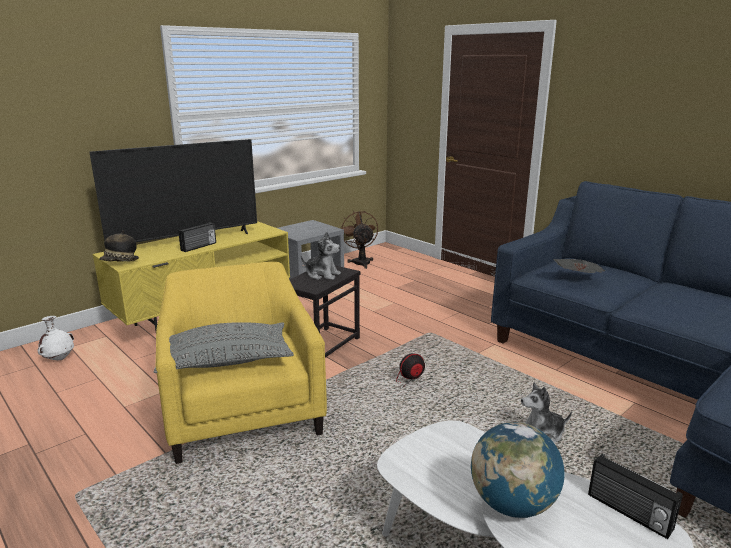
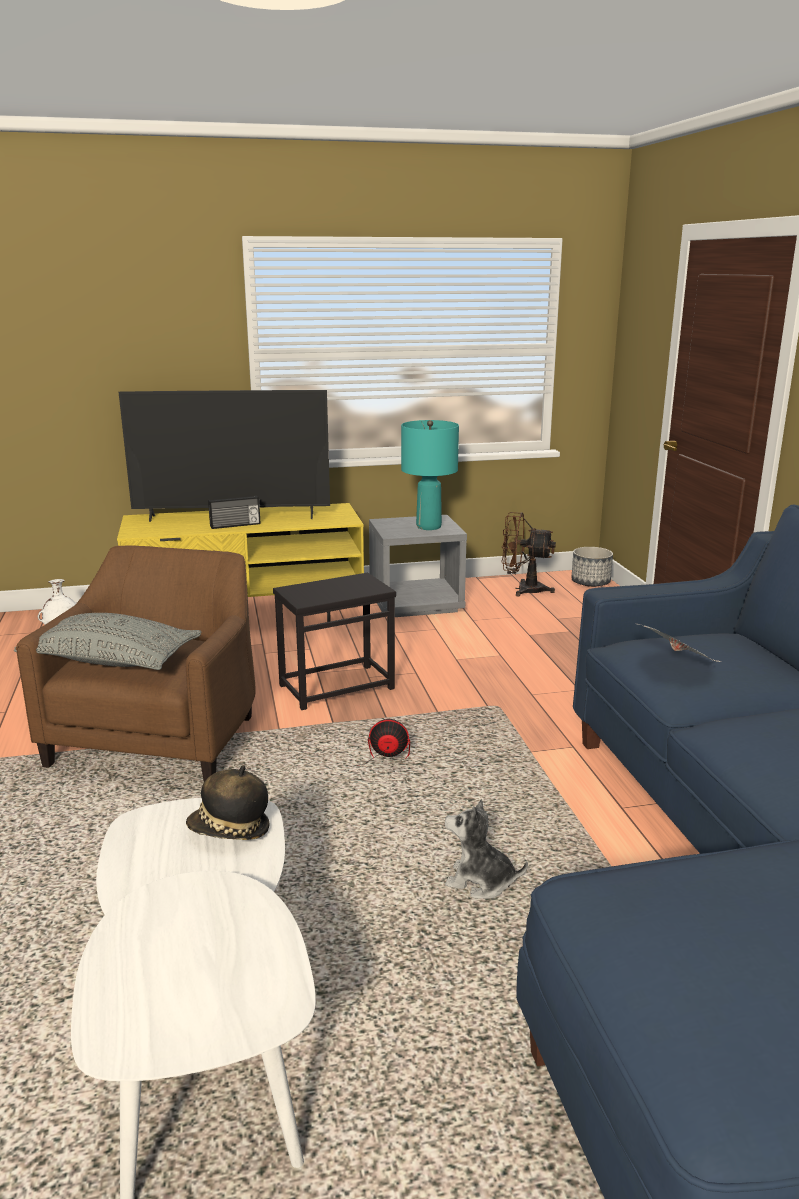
camera: 30 degrees right, 0 degrees up
hat [99,230,139,262] -> hat moved to [186,765,269,840]
yellow armchair [156,262,327,464] -> brown armchair [16,546,256,782]
plush toy [301,232,341,280] -> none
brown fan [341,211,378,269] -> brown fan turned 90 degrees counterclockwise [501,512,556,597]
globe [471,422,564,518] -> none
radio [588,454,683,539] -> none
none -> turquoise table lamp [401,420,459,530]
none -> planter [571,547,613,587]

